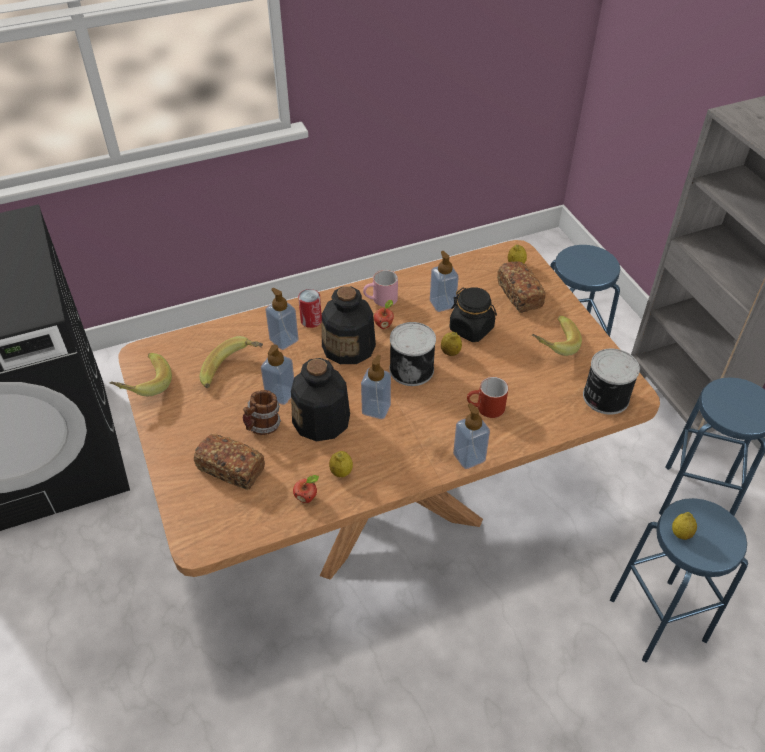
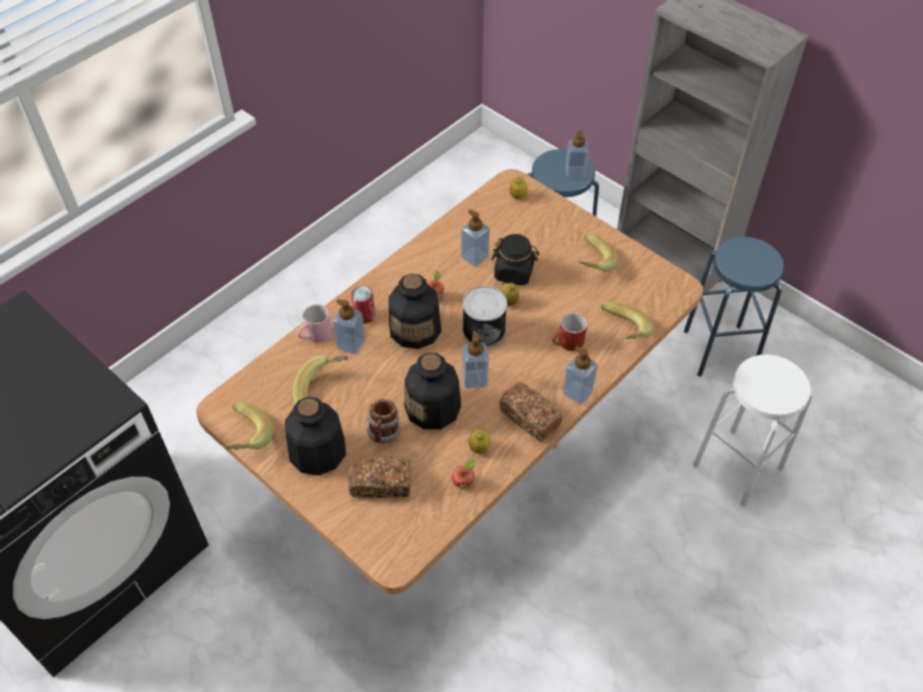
camera: 25 degrees left, 5 degrees up
soap dispenser [261,345,294,405] -> soap dispenser moved to [566,130,588,178]
pink mug [363,270,398,307] -> pink mug moved to [297,304,332,342]
bread [497,261,546,313] -> bread moved to [499,382,562,442]
can [583,349,640,415] -> none
blue stool [610,498,748,662] -> white stool [693,355,812,507]
lemon [672,512,697,540] -> none
none -> bottle [285,397,346,475]
none -> banana [601,302,653,340]

